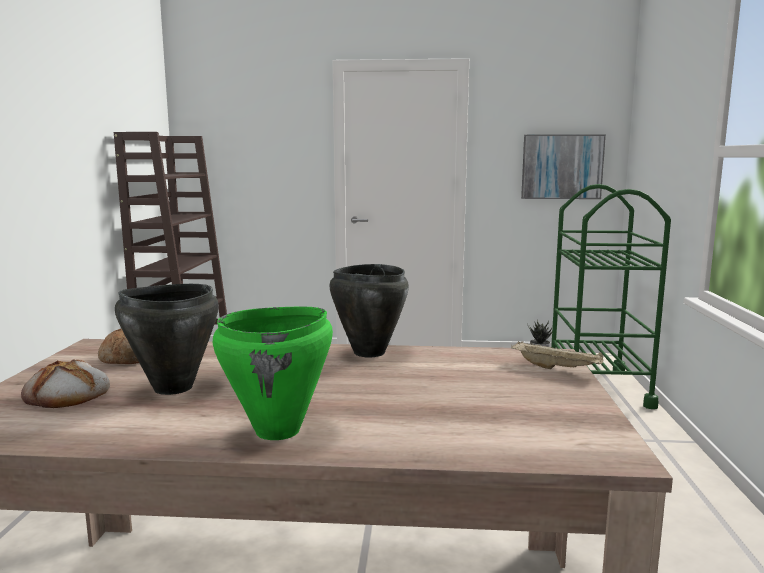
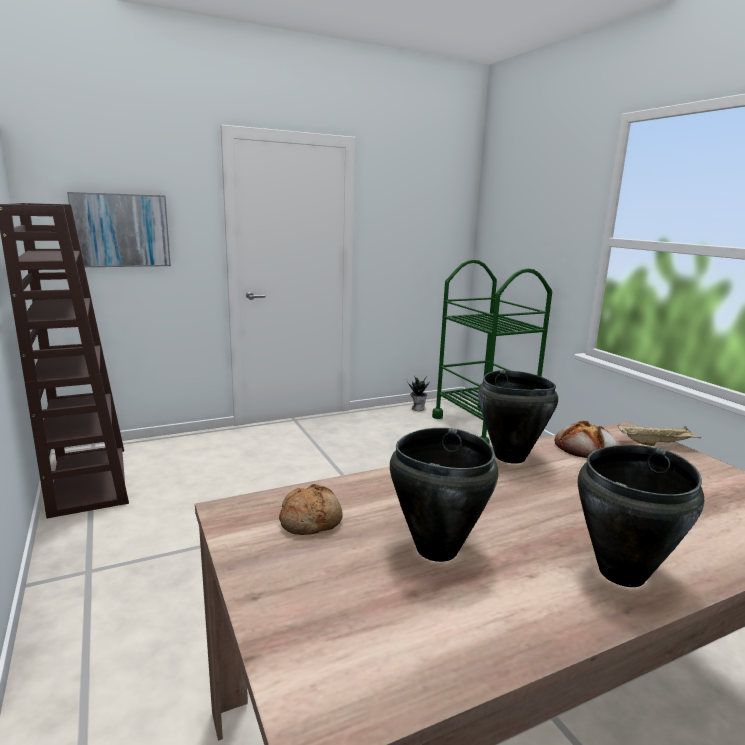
camera: 30 degrees left, 5 degrees up
bread [21,359,110,408] -> bread moved to [555,421,618,458]
green cooking pot [213,307,333,440] -> black cooking pot [578,445,704,587]
picture [521,134,606,199] -> picture moved to [67,192,171,267]

